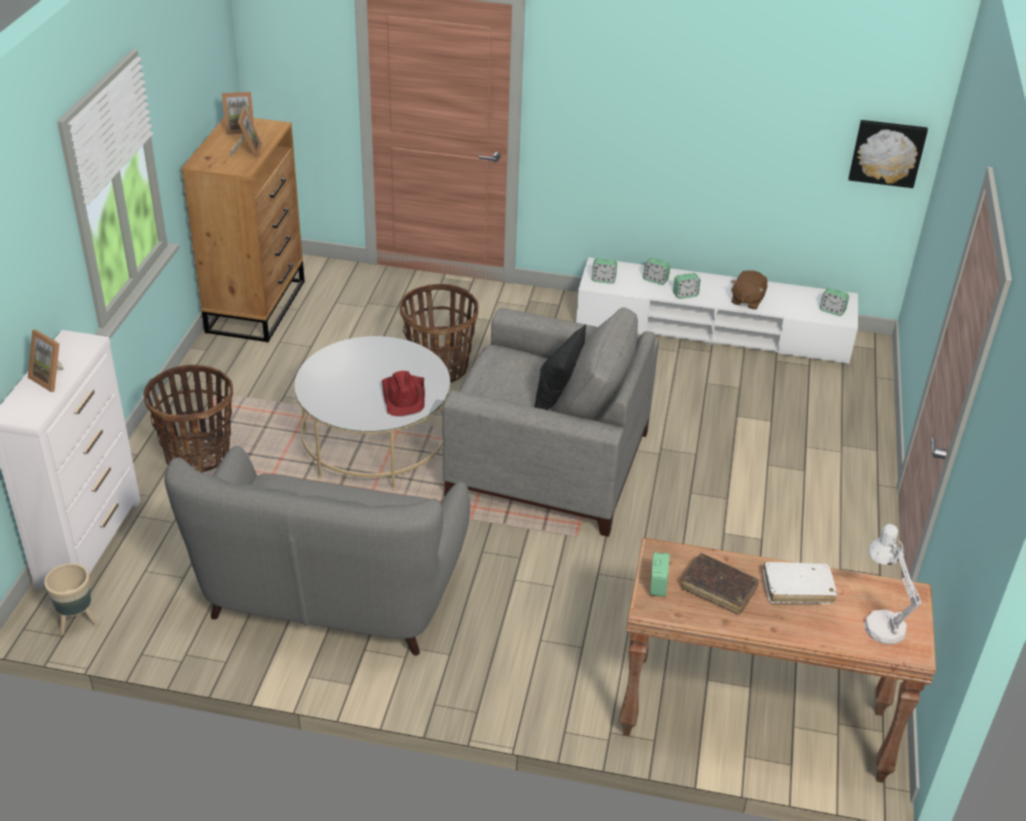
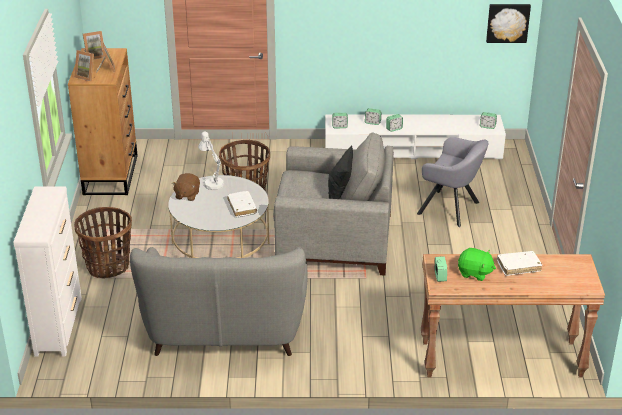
camera: 10 degrees left, 5 degrees down
picture frame [28,330,64,392] -> picture frame moved to [74,50,94,81]
beige planter [44,563,98,635] -> none
red hat [382,371,425,416] -> white book [227,191,257,217]
brown book [681,553,759,614] -> green plush toy [458,248,496,281]
brown plush toy [731,270,768,309] -> brown plush toy moved to [172,173,200,201]
white table lamp [864,524,921,645] -> white table lamp moved to [198,131,224,190]
none -> grey armchair [417,137,489,227]

